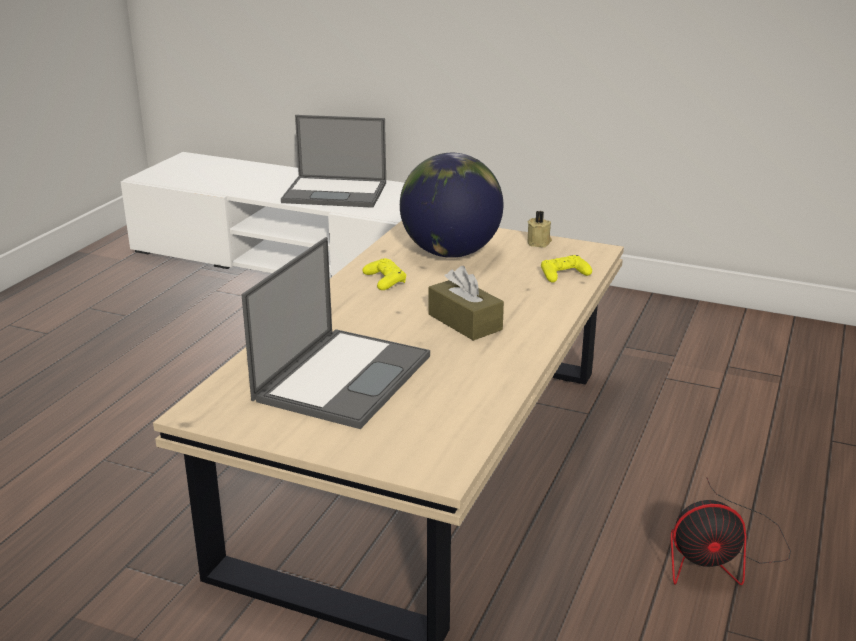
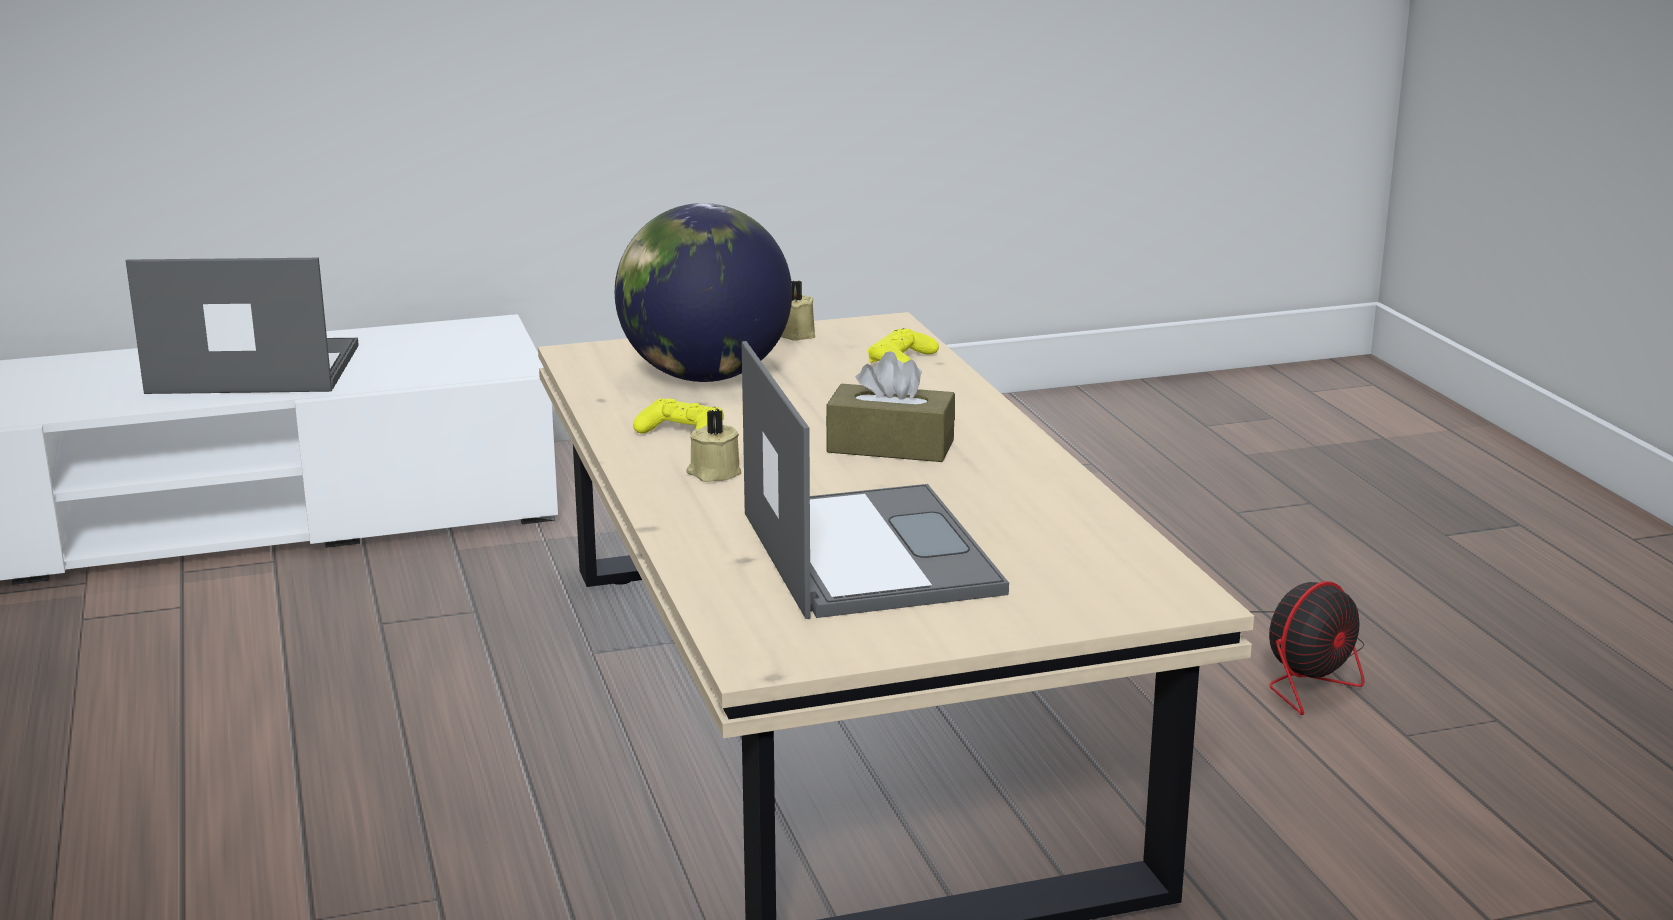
camera: 40 degrees left, 5 degrees down
laptop [281,115,386,208] -> laptop turned 150 degrees counterclockwise [126,258,359,394]
none -> beige candle [686,409,741,482]

